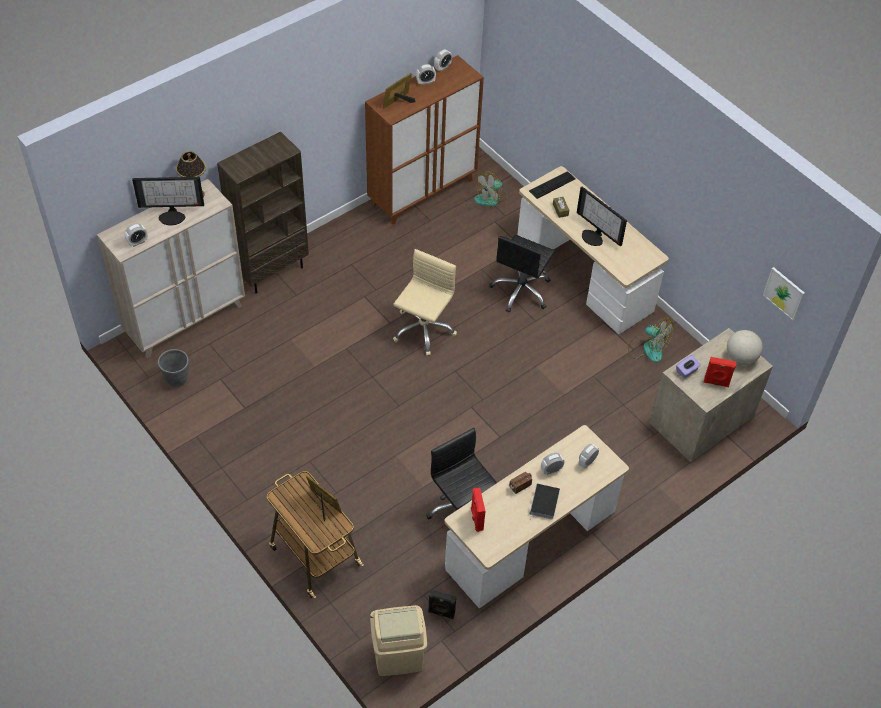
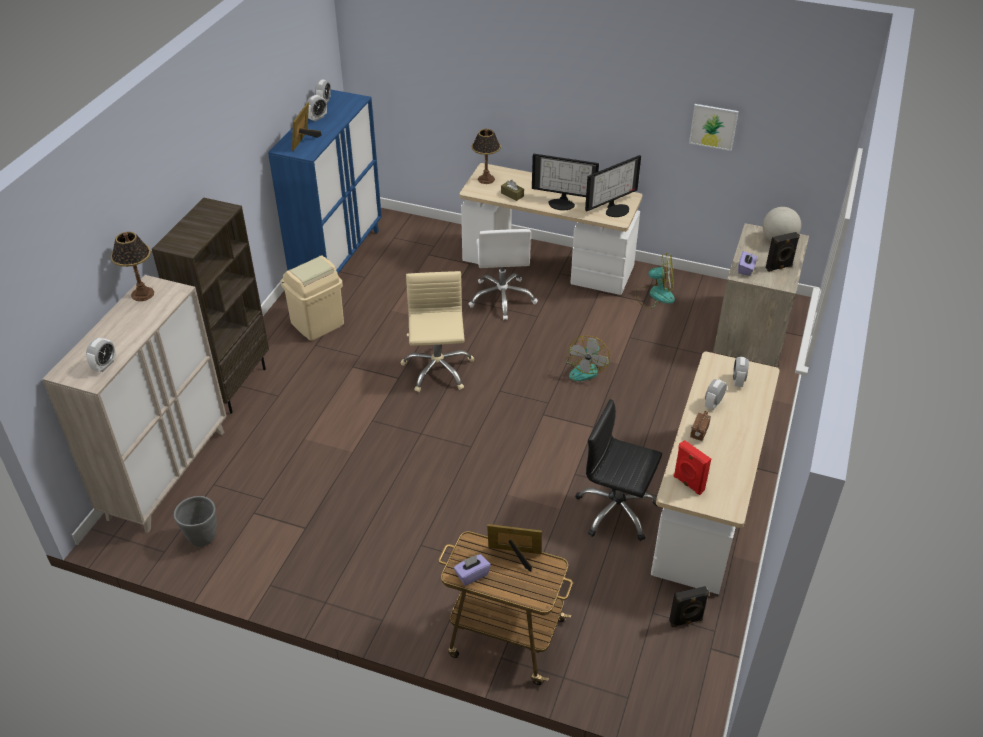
camera: 30 degrees left, 10 degrees down
monitor [132,177,204,226] -> monitor moved to [585,155,641,217]
brown cabinet [365,55,484,225] -> blue cabinet [268,90,382,274]
beige trash can [370,605,427,676] -> beige trash can moved to [281,255,344,341]
fan [474,171,508,206] -> fan moved to [565,336,610,381]
black office chair [489,235,555,313] -> white office chair [469,229,538,320]
keyboard [529,171,576,199] -> table lamp [471,129,501,184]
book [530,483,560,521] -> none
red speaker [704,357,736,387] -> black speaker [766,232,800,272]
picture [763,267,805,320] -> picture moved to [689,104,739,151]
none -> purple tissue box [454,554,491,586]

